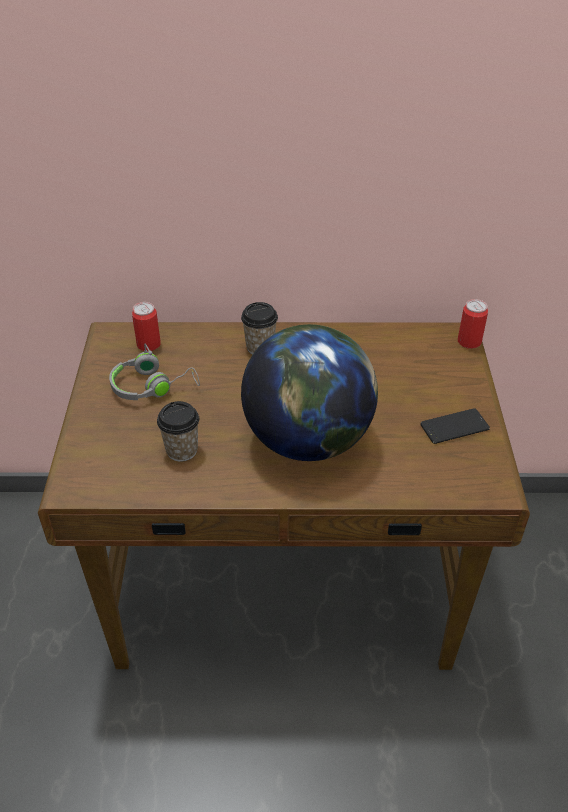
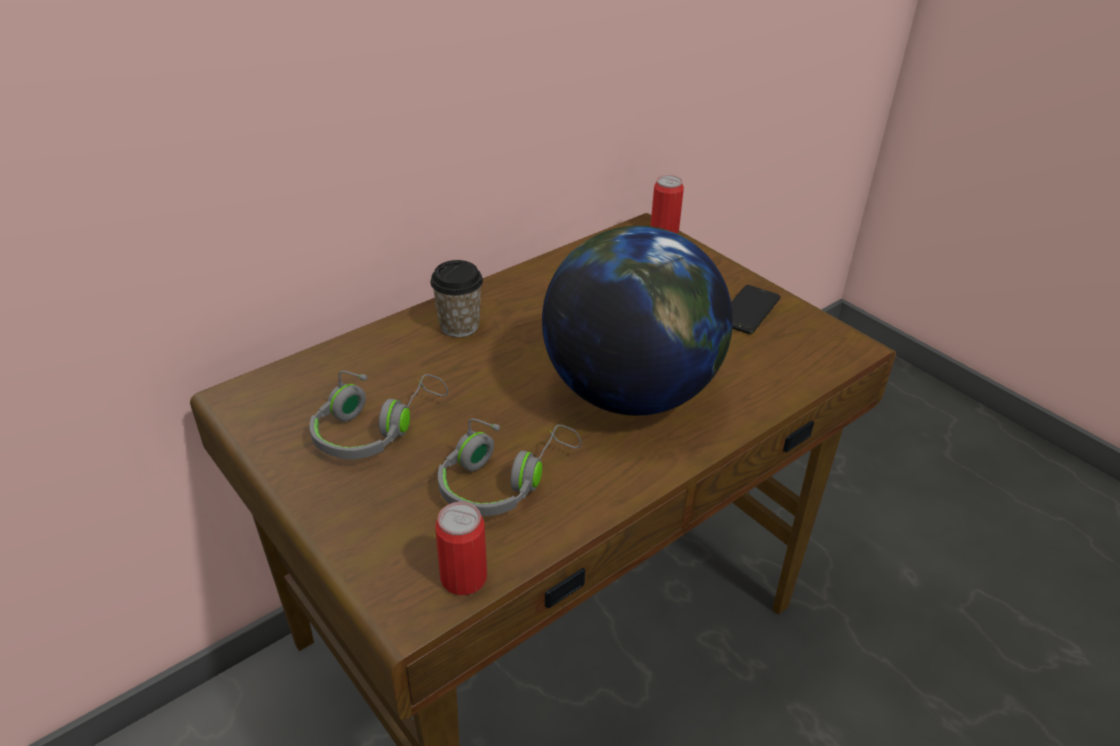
camera: 40 degrees left, 5 degrees down
can [132,302,161,351] -> can moved to [435,502,487,595]
cup [157,401,199,461] -> grey headphones [438,419,582,516]

